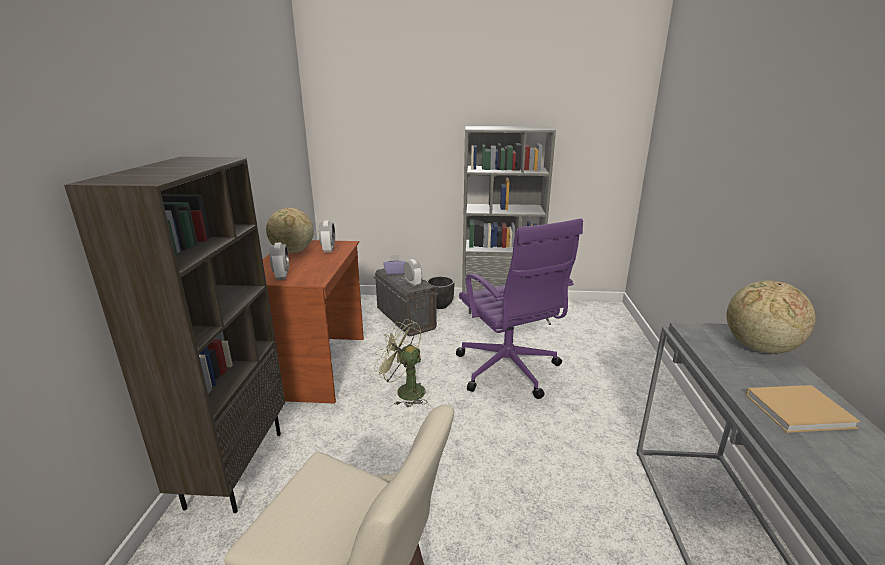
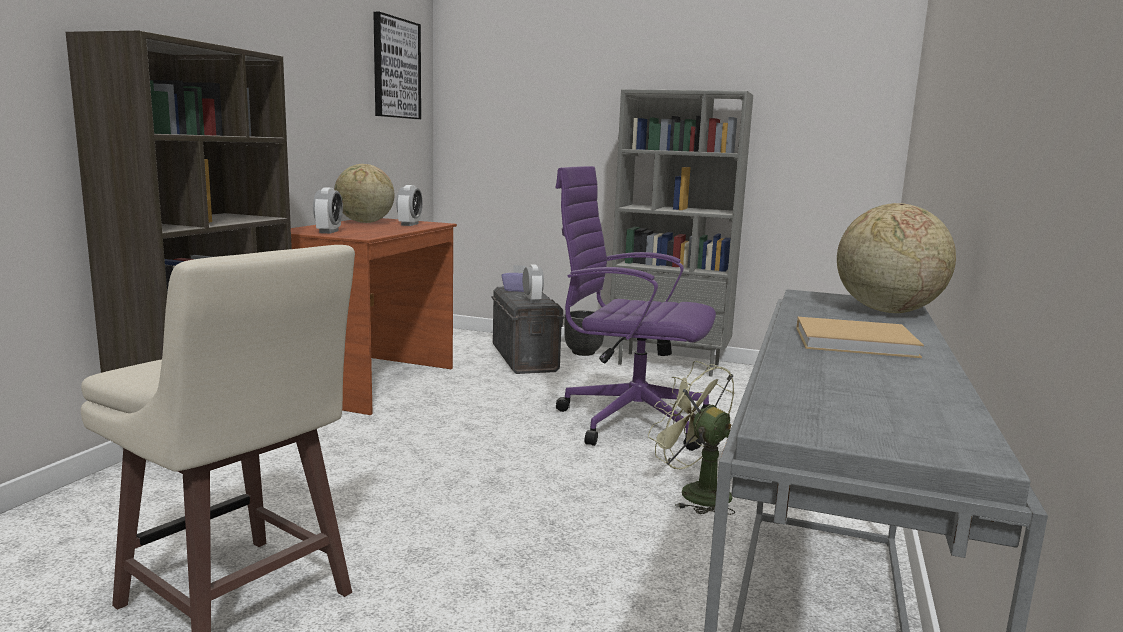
camera: 15 degrees right, 10 degrees down
green fan [374,319,426,407] -> green fan moved to [648,361,735,515]
purple office chair [456,219,583,399] -> purple office chair turned 120 degrees clockwise [556,166,716,451]
none -> picture [373,12,421,119]

